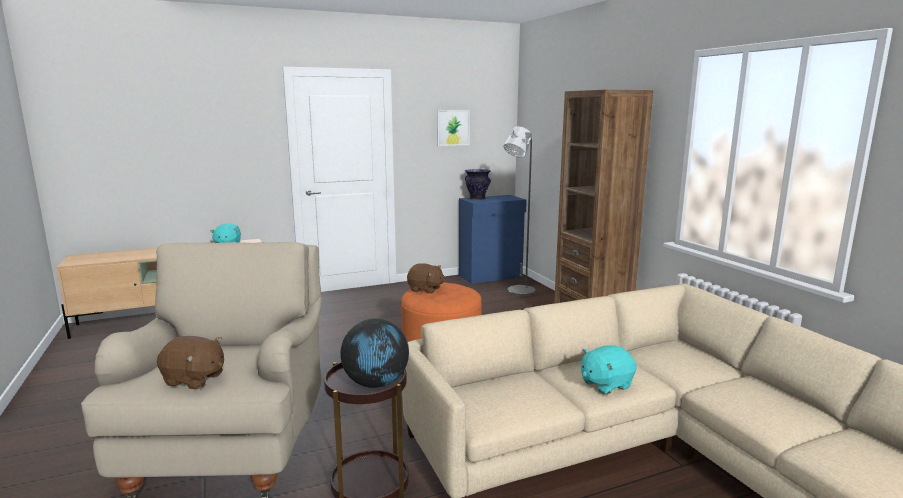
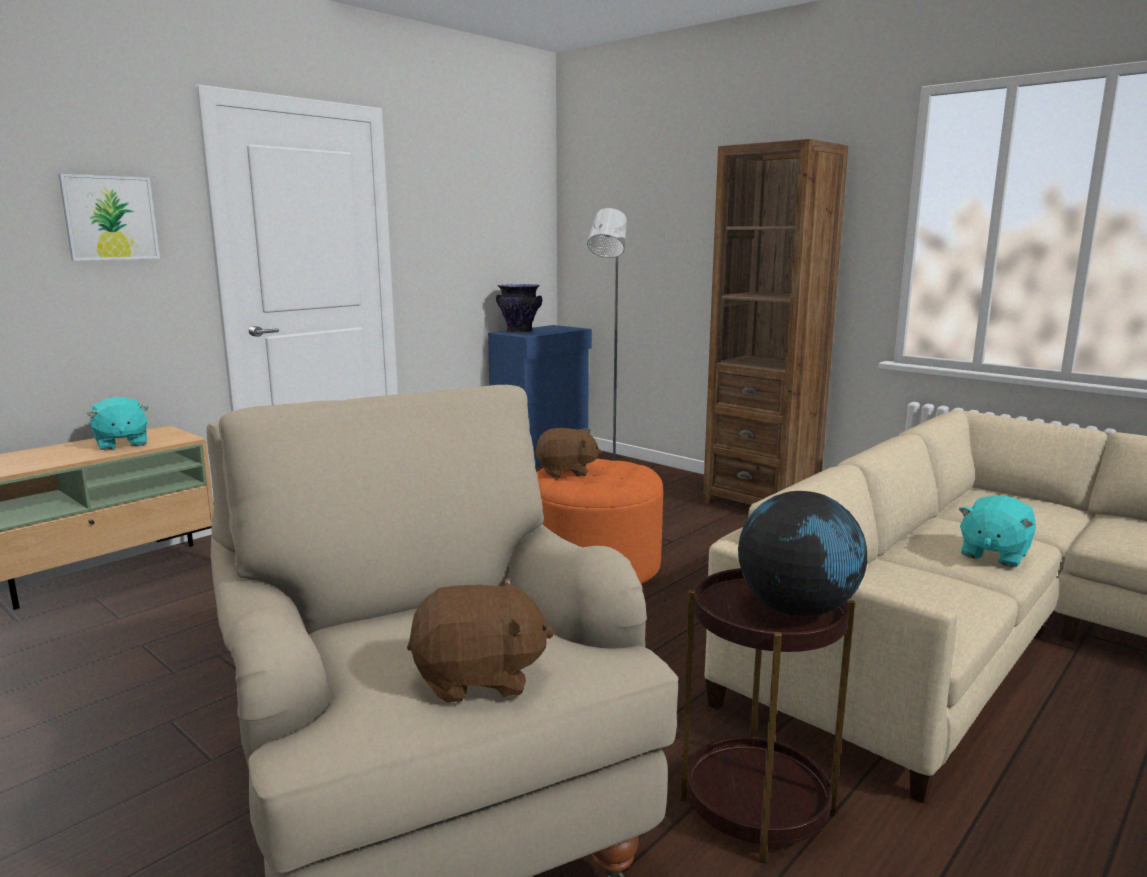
camera: 25 degrees left, 0 degrees up
picture [437,110,470,146] -> picture moved to [58,174,160,261]

